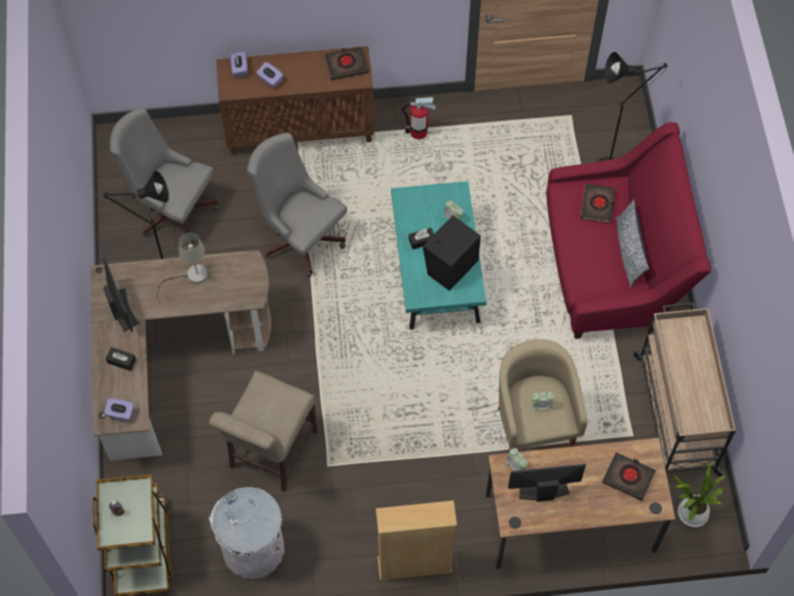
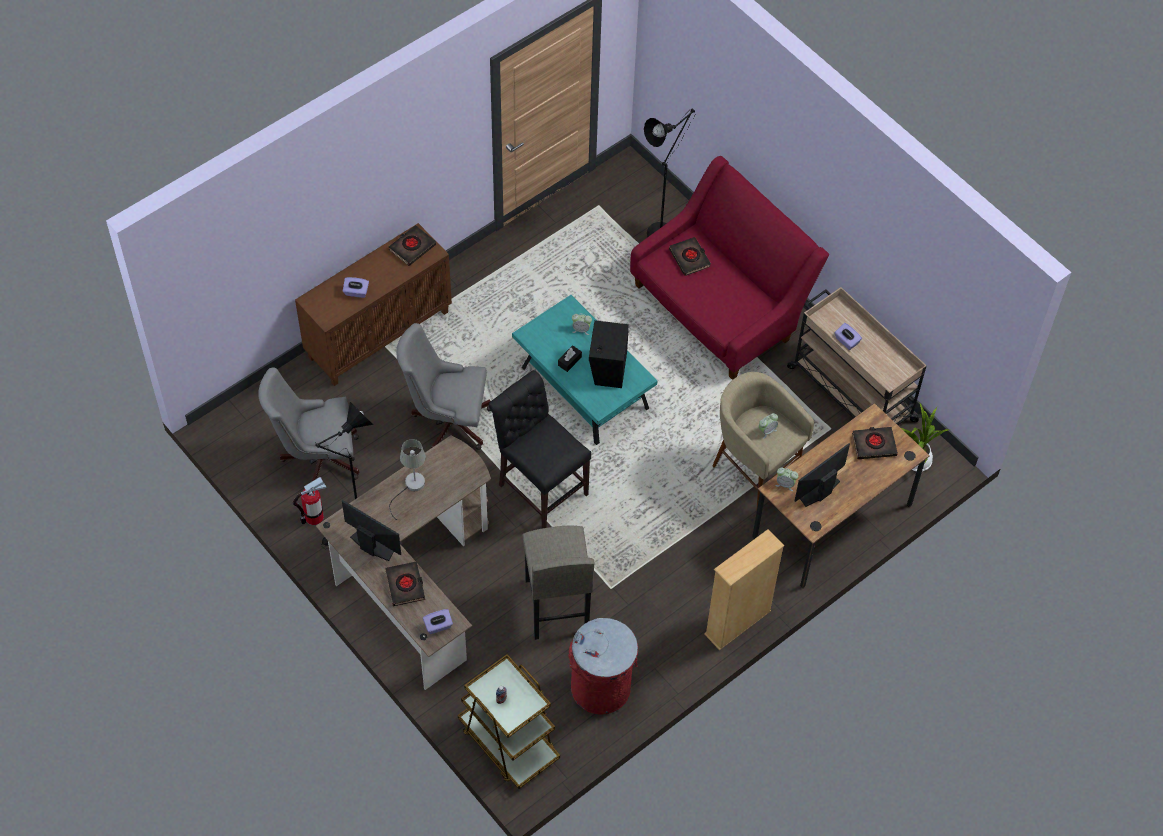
camera: 35 degrees left, 5 degrees down
black tissue box [106,347,136,371] -> black book [385,561,425,606]
beige chair [209,371,318,492] -> grey stool [523,526,594,640]
white trash can [209,487,284,579] -> red trash can [568,618,638,714]
purple tissue box [231,51,248,77] -> purple tissue box moved to [835,323,862,350]
fire extinguisher [402,97,436,139] -> fire extinguisher moved to [293,477,327,525]
pillow [616,199,649,289] -> none
none -> black chair [489,370,591,528]

